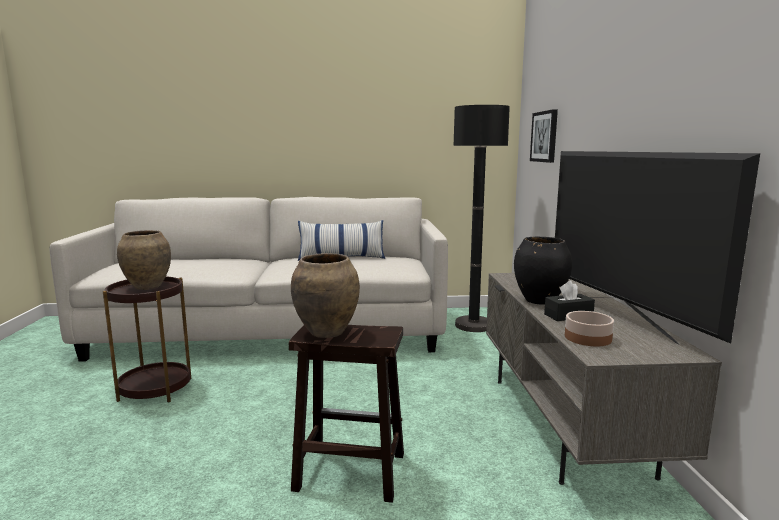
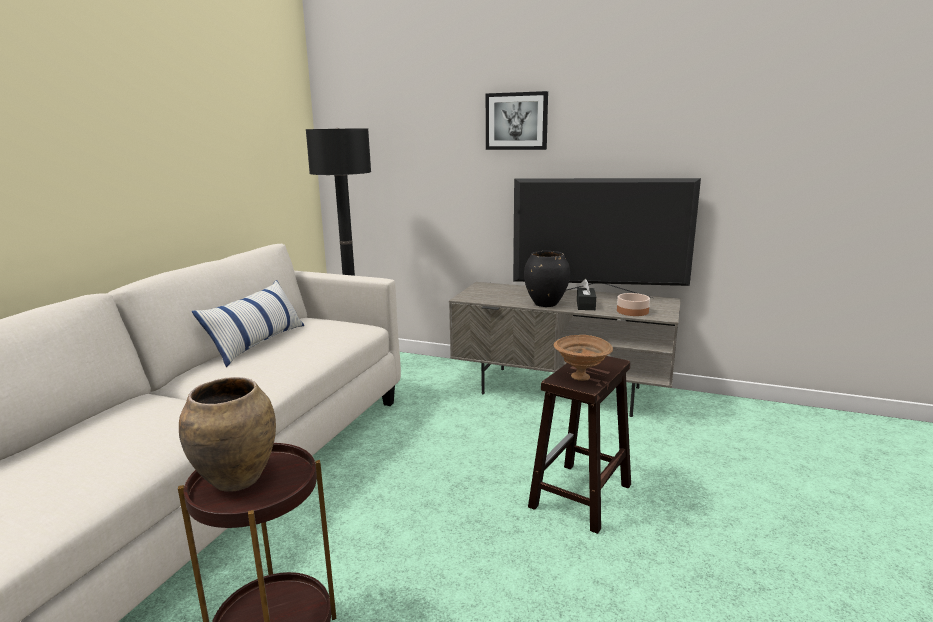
camera: 65 degrees left, 5 degrees up
brown vase [291,253,360,338] -> brown bowl [554,335,613,381]
picture [530,109,558,163] -> picture moved to [486,91,548,150]

